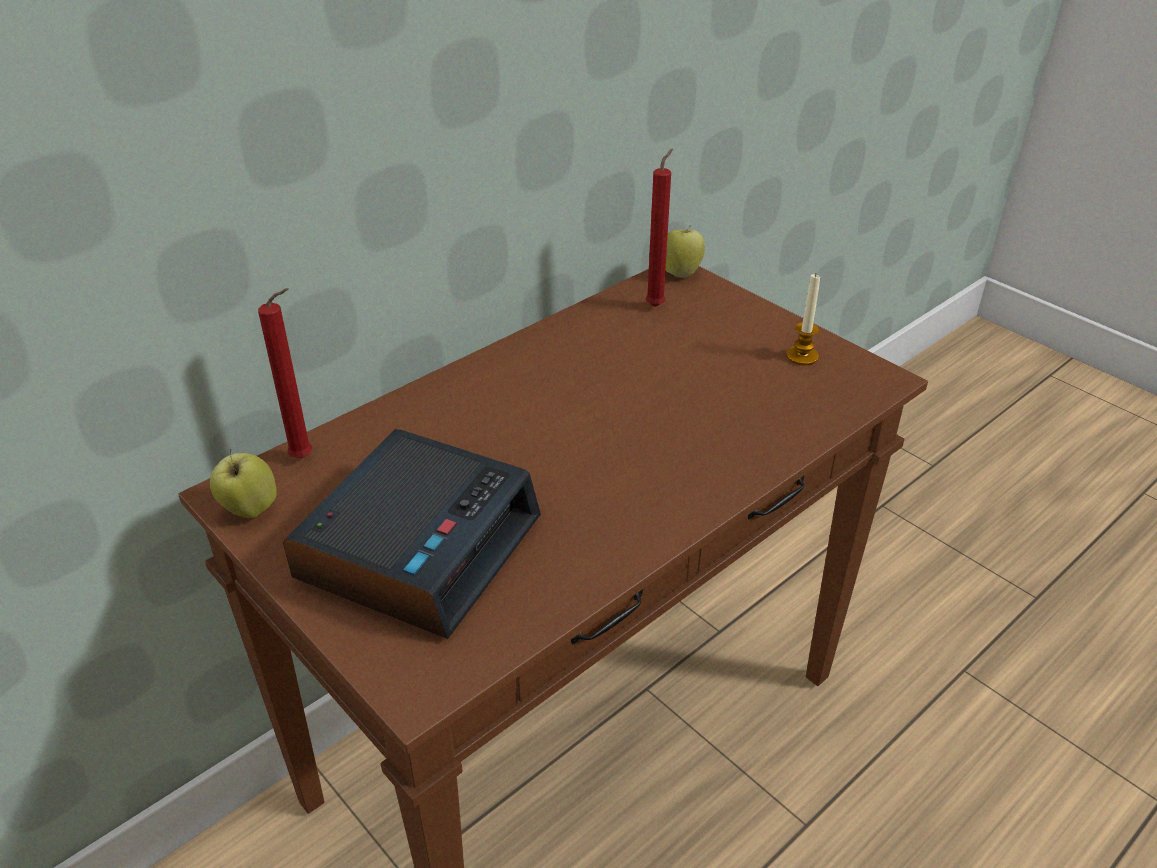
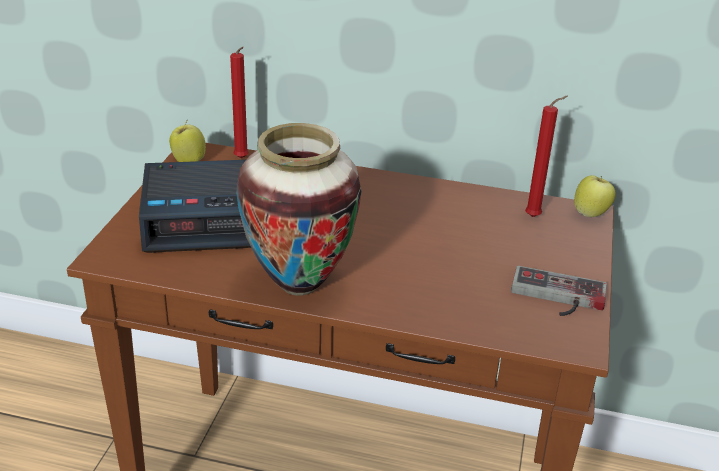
camera: 55 degrees right, 5 degrees down
candle [786,274,820,365] -> game controller [511,266,607,316]
none -> vase [236,123,362,296]

